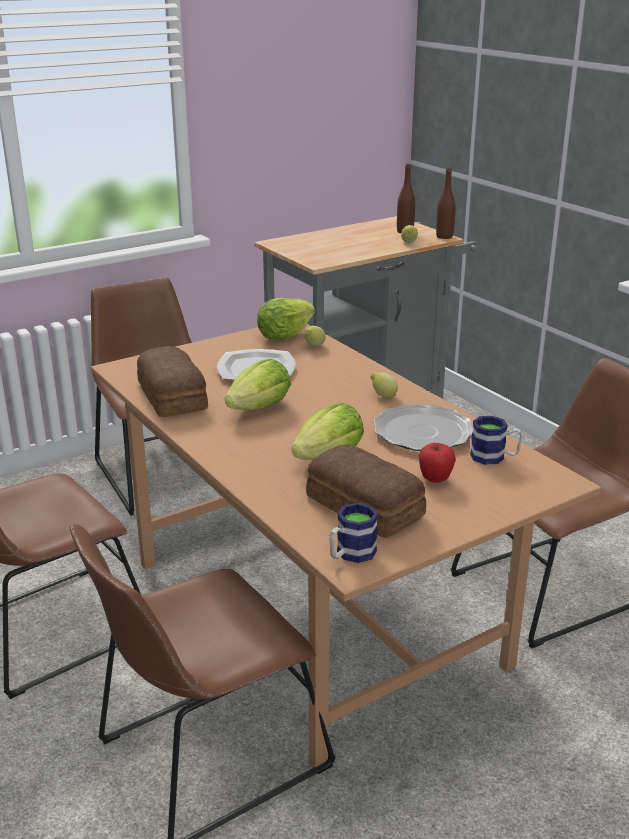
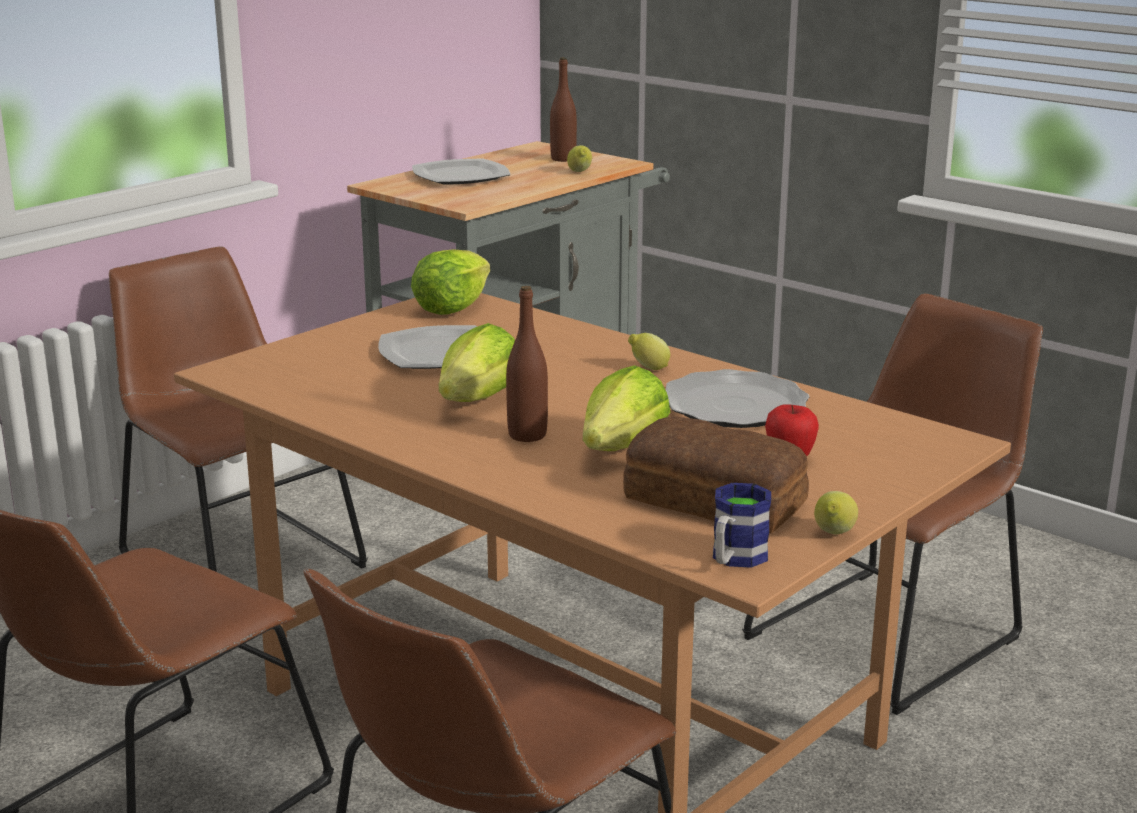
camera: 15 degrees left, 5 degrees down
bread [137,346,208,417] -> none
lemon [304,326,326,346] -> lemon moved to [814,491,858,535]
brown bottle [436,168,456,239] -> brown bottle moved to [506,285,548,442]
mug [470,416,523,465] -> none
none -> plate [412,159,510,185]

